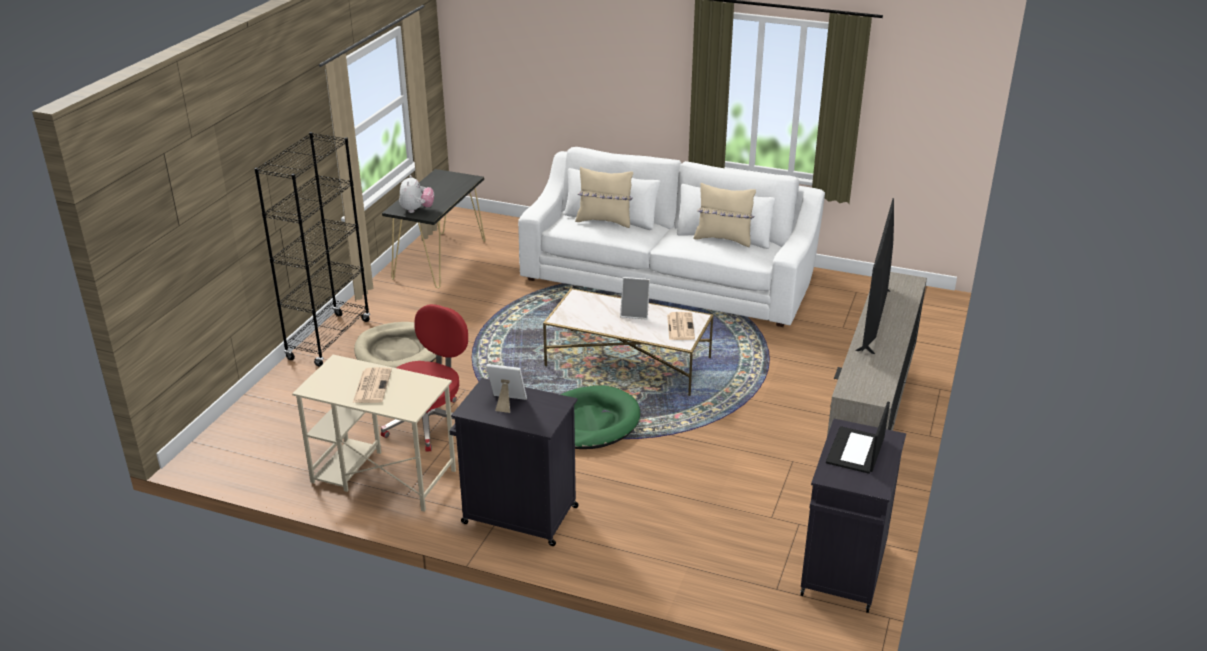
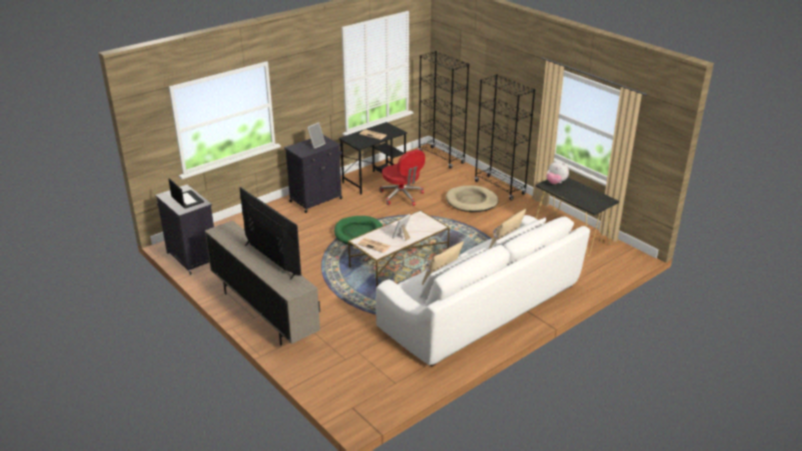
camera: 120 degrees right, 0 degrees up
beige desk [292,355,456,512] -> black desk [339,122,408,195]
none -> black bookcase [418,51,469,169]

